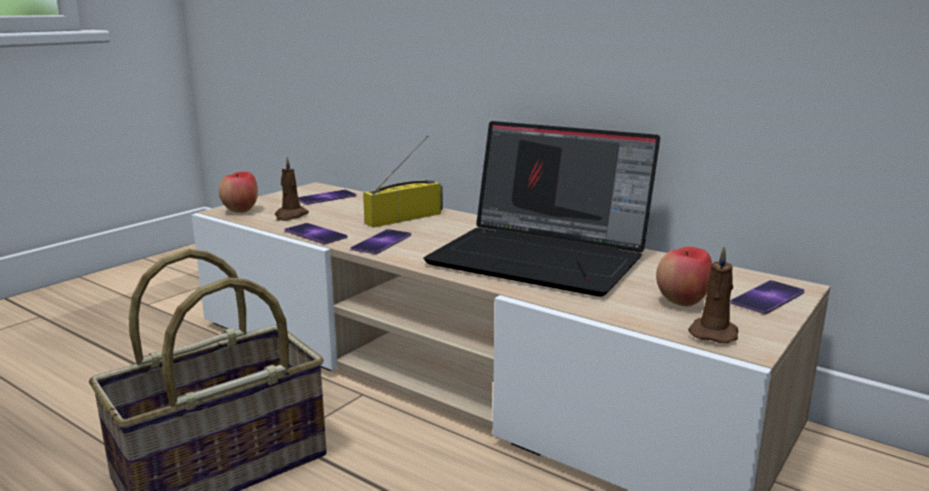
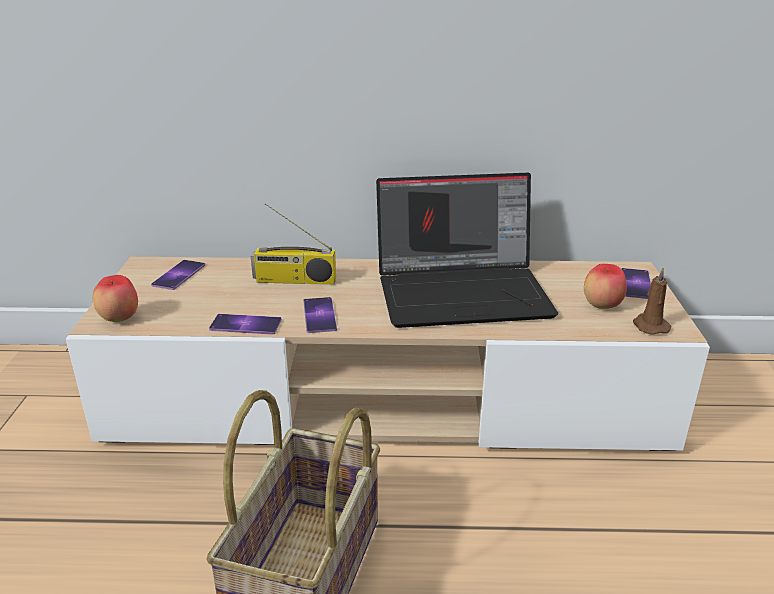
camera: 35 degrees left, 10 degrees up
brown candle [275,157,309,221] -> none
radio [363,136,443,228] -> radio turned 105 degrees counterclockwise [251,203,336,285]

